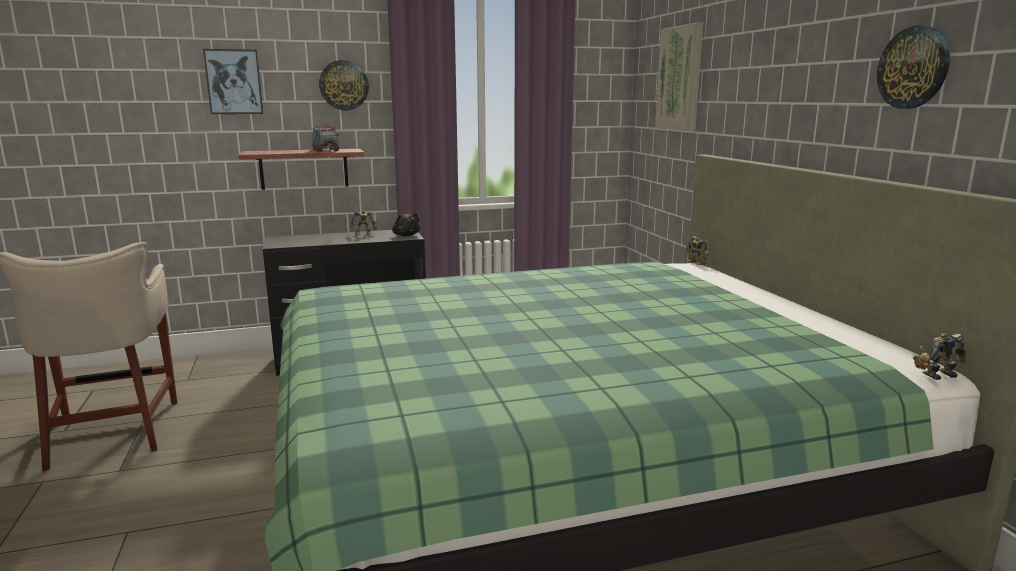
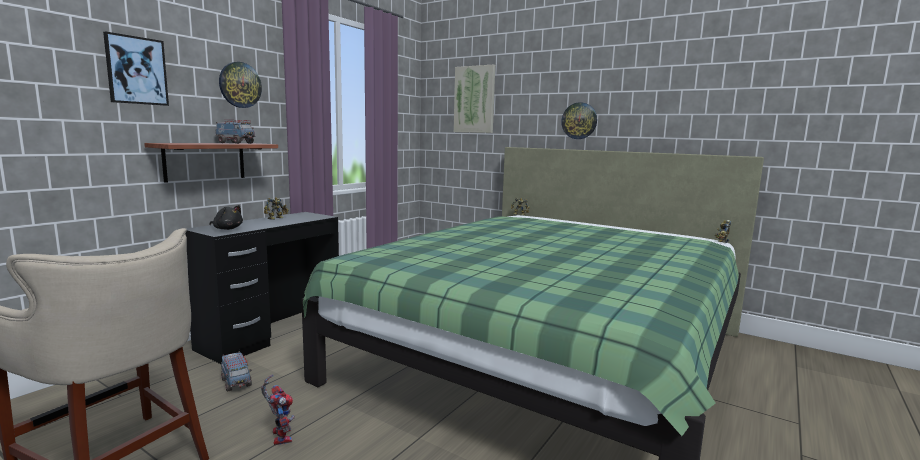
camera: 40 degrees left, 5 degrees down
black plush toy [392,213,420,236] -> black plush toy moved to [209,205,243,230]
wall clock [877,26,950,109] -> wall clock moved to [561,102,597,139]
none -> toy truck [221,351,252,392]
none -> toy robot [261,375,295,446]

